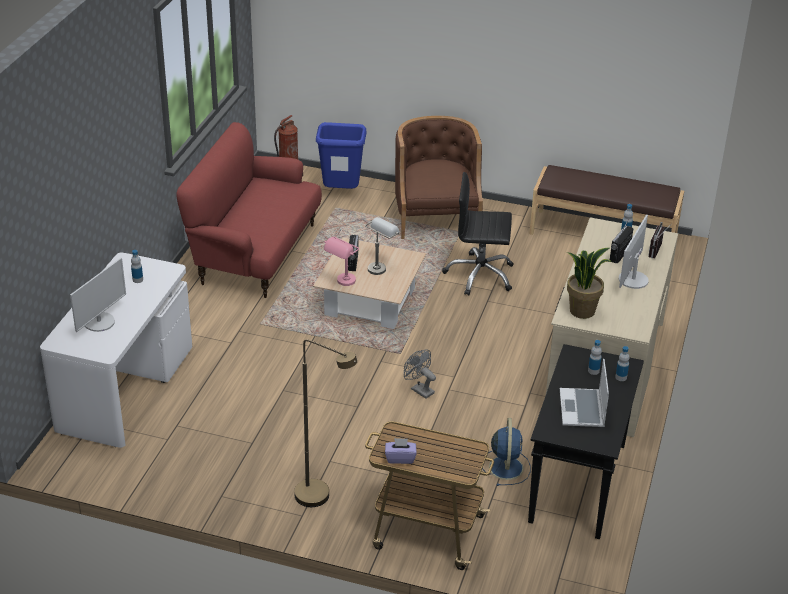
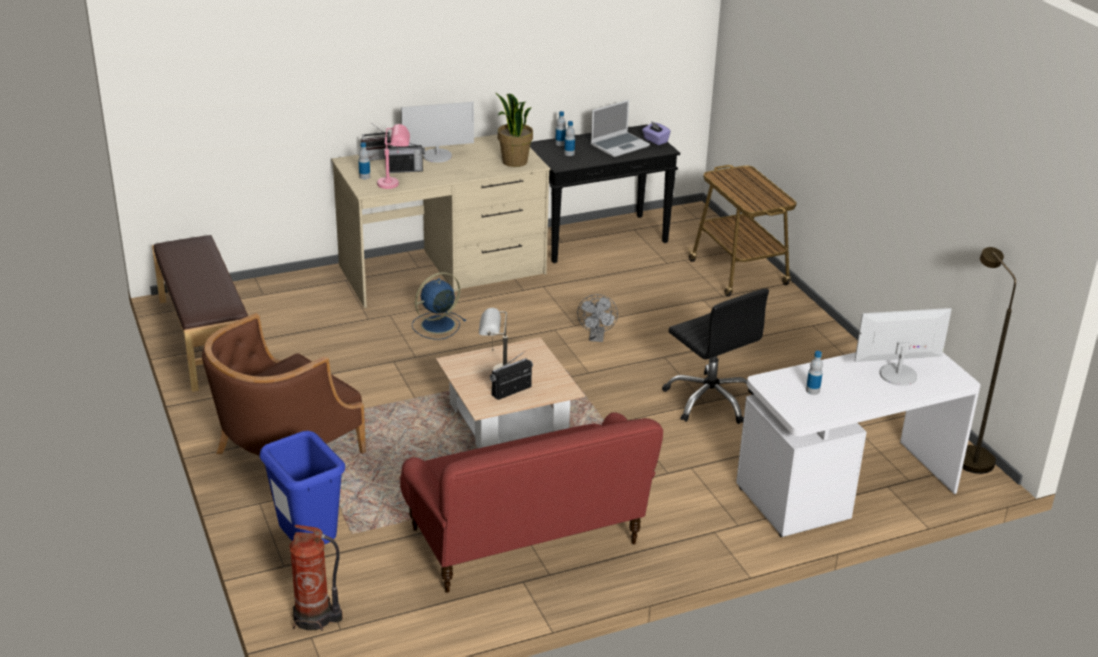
camera: 130 degrees left, 5 degrees down
brown floor lamp [294,339,357,507] -> brown floor lamp moved to [962,247,1016,474]
pink table lamp [324,237,359,286] -> pink table lamp moved to [377,124,410,189]
purple tissue box [385,438,417,464] -> purple tissue box moved to [642,121,671,145]
black office chair [442,172,514,296] -> black office chair moved to [662,288,769,424]
blue fan [482,418,531,486] -> blue fan moved to [412,272,466,340]

